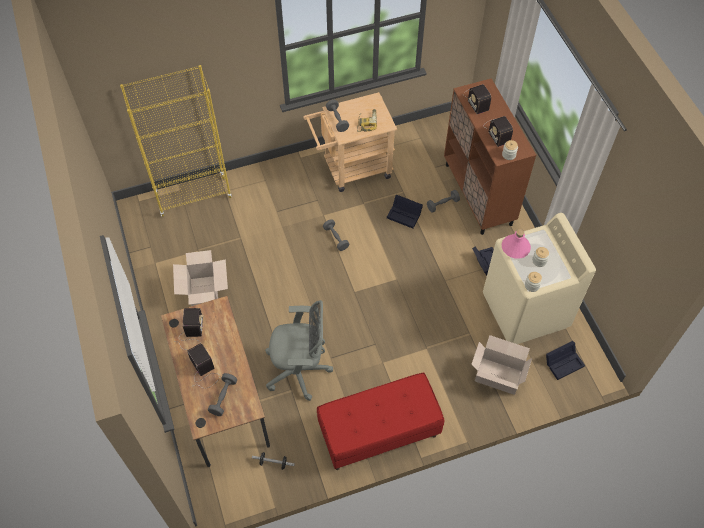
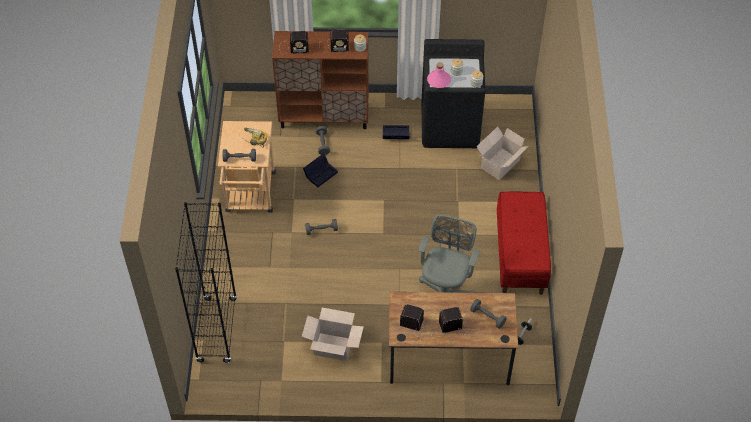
camera: 70 degrees left, 5 degrees down
yellow bookcase [120,65,232,216] -> black bookcase [175,202,237,363]
beige washing machine [483,213,596,344] -> black washing machine [422,39,486,148]
black storage box [546,341,585,380] -> none

